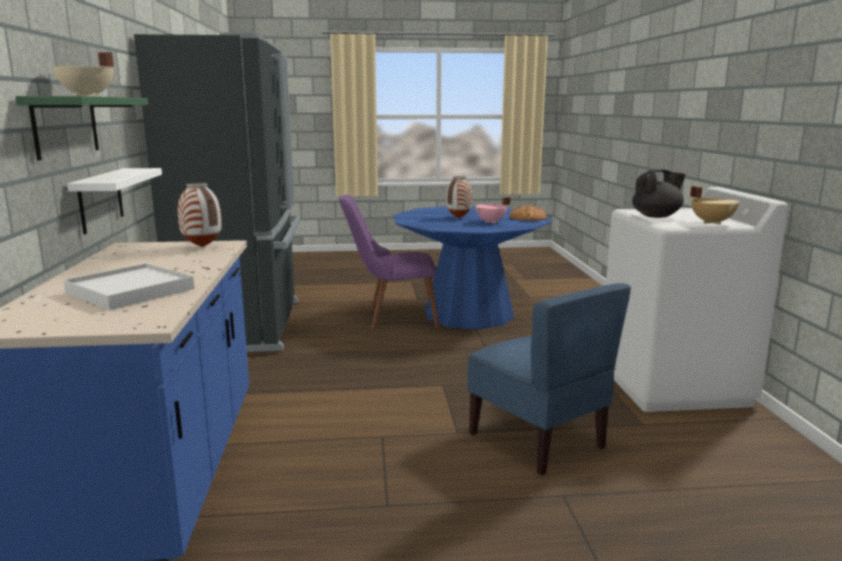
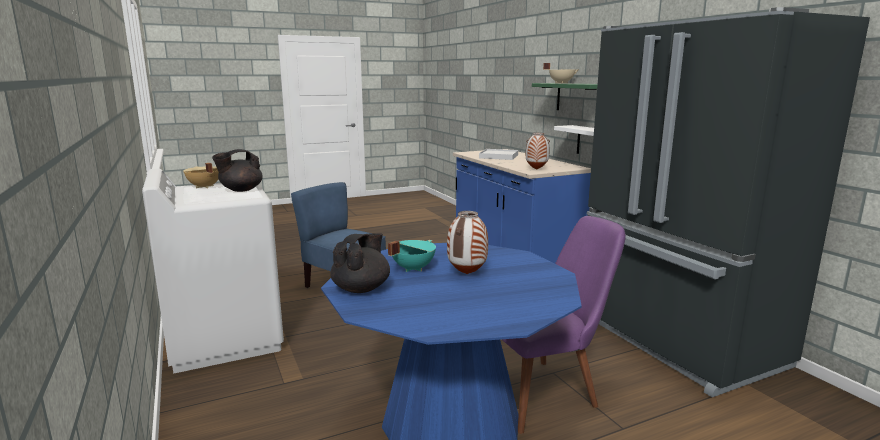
camera: 160 degrees right, 0 degrees up
pink cooking pot [476,197,511,223] -> turquoise cooking pot [388,240,436,272]
bread [509,205,546,221] -> black teapot [330,233,390,293]

